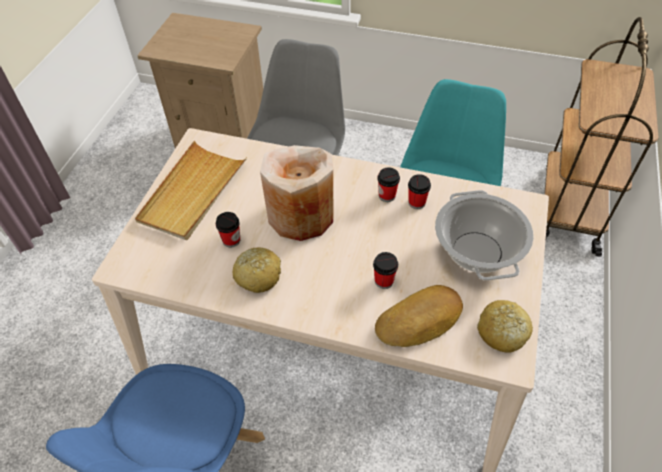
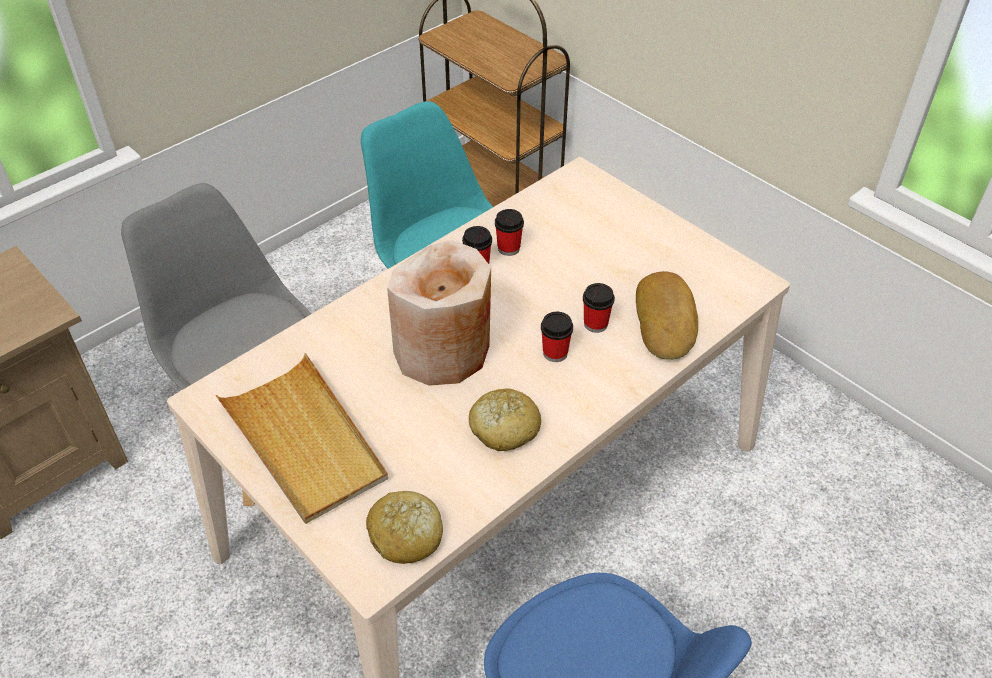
camera: 60 degrees left, 5 degrees down
cup [216,212,240,247] -> cup moved to [541,312,573,362]
cooking pot [435,190,534,280] -> none
bread [477,300,533,353] -> bread moved to [366,491,443,564]

